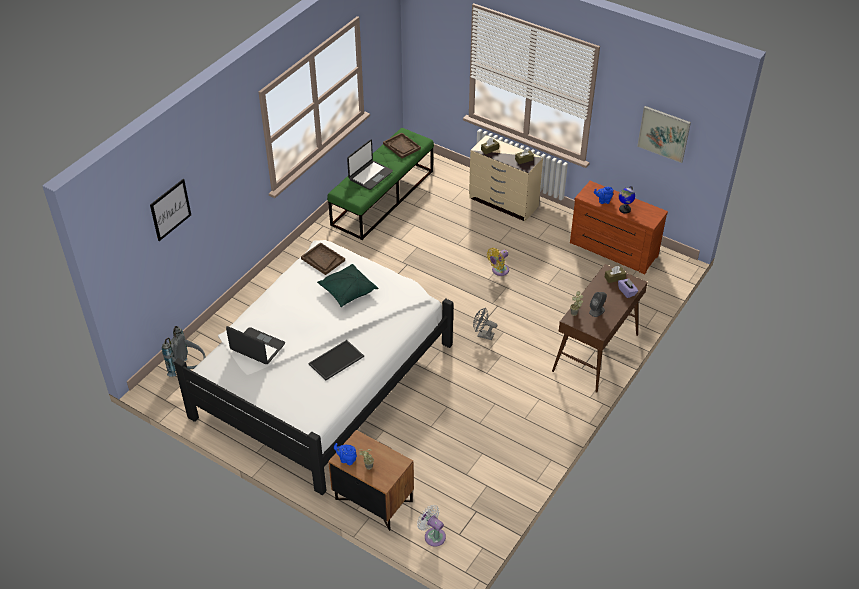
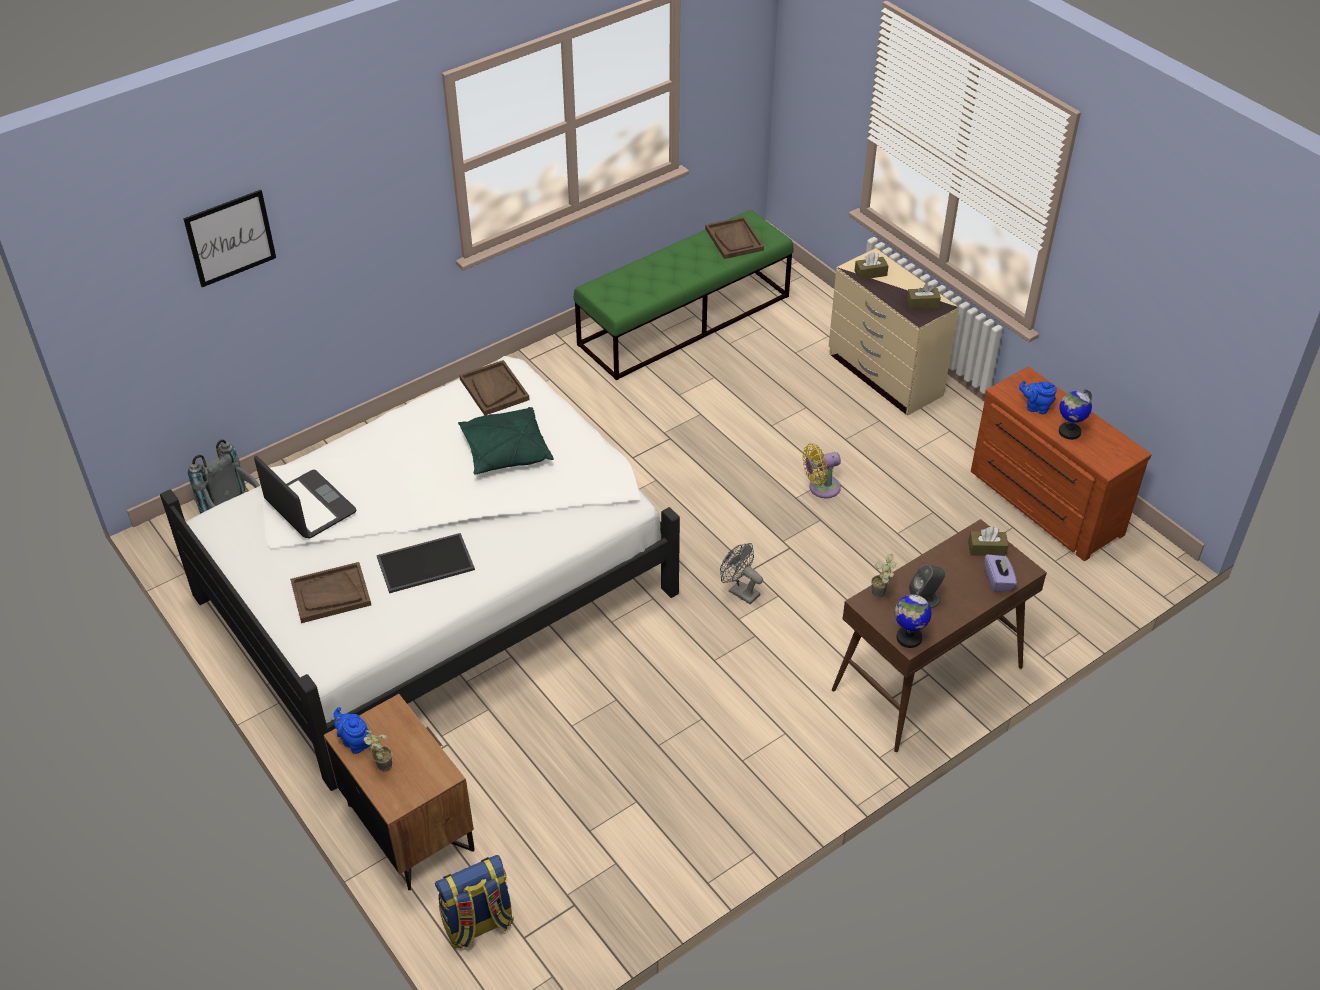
camera: 20 degrees right, 0 degrees up
laptop [347,140,393,190] -> none
white fan [417,505,446,547] -> backpack [435,855,514,948]
picture [637,106,691,163] -> none
none -> brown tray [290,562,371,623]
none -> globe [895,590,932,648]

